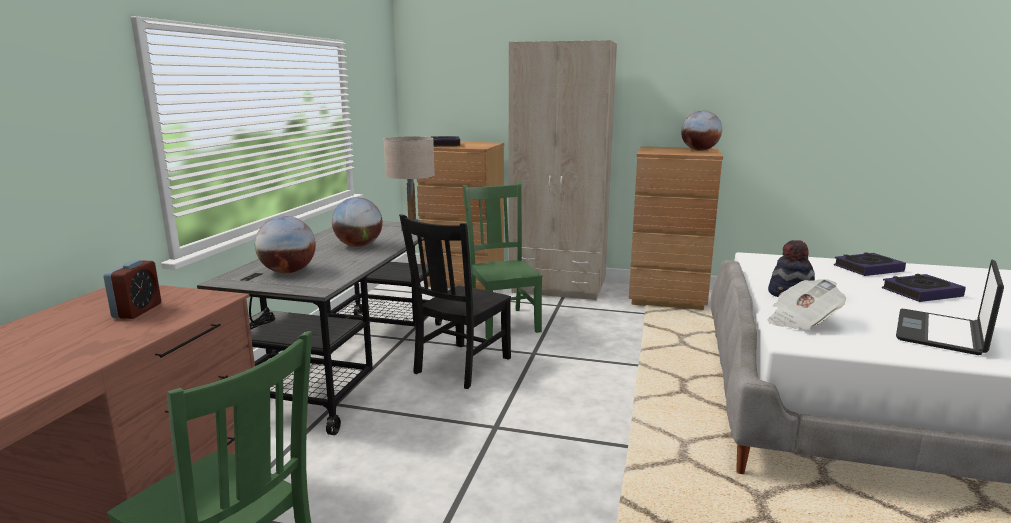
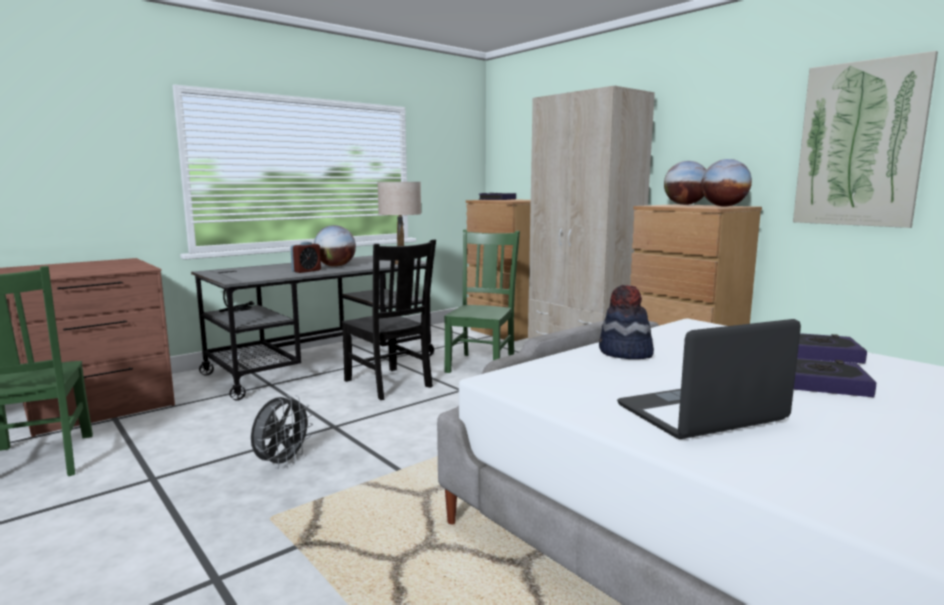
camera: 35 degrees right, 5 degrees down
alarm clock [103,260,161,319] -> alarm clock moved to [290,242,321,273]
globe [255,216,316,273] -> globe moved to [664,161,706,205]
black chair [399,214,511,389] -> black chair turned 105 degrees counterclockwise [342,239,436,400]
newspaper [767,279,846,330] -> none
none -> grey fan [251,395,313,469]
none -> picture [793,51,938,228]

